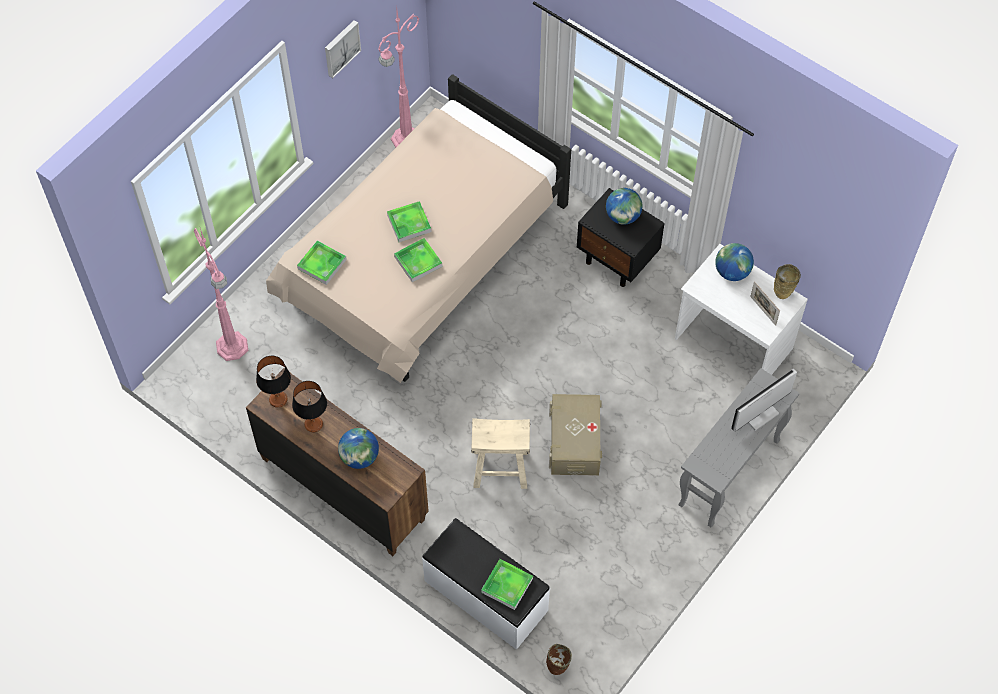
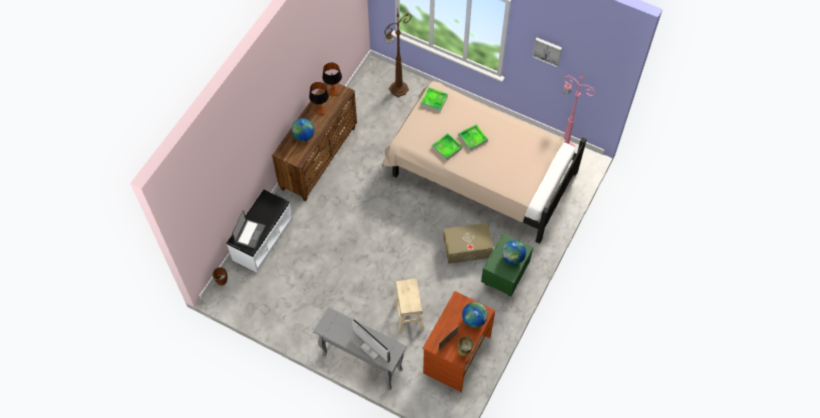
camera: 80 degrees right, 0 degrees up
pink floor lamp [194,228,248,361] -> brown floor lamp [384,11,412,97]
beige stool [471,418,531,489] -> beige stool moved to [394,278,425,334]
tray [481,559,533,610] -> laptop [232,210,266,249]
beige storage box [549,394,602,476] -> beige storage box moved to [443,223,493,264]
black nightstand [577,188,665,287] -> green nightstand [481,233,533,296]
white desk [675,244,808,375] -> brown desk [422,291,495,392]

